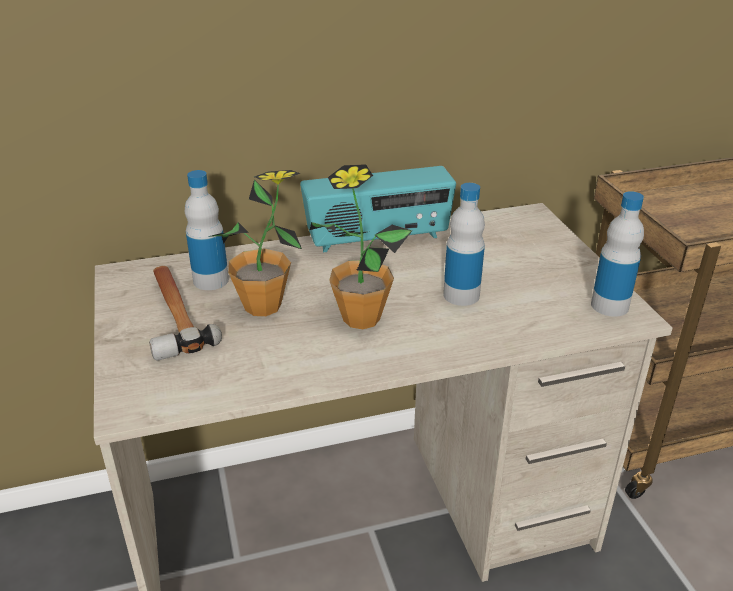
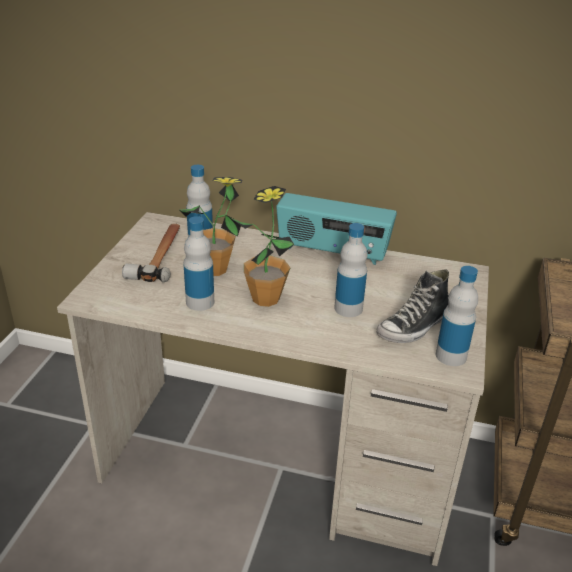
camera: 30 degrees right, 0 degrees up
none -> bottle [184,216,214,311]
none -> shoe [376,269,449,343]

